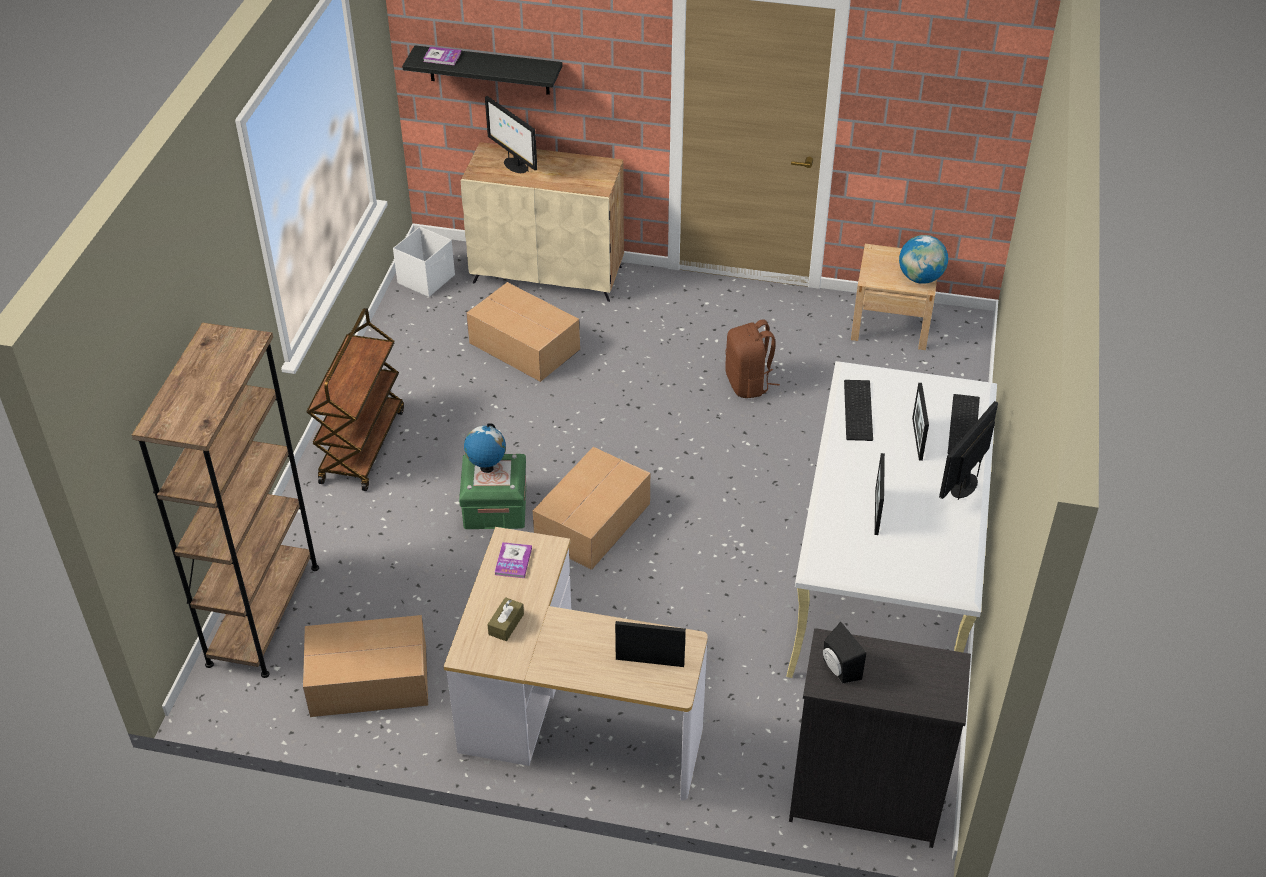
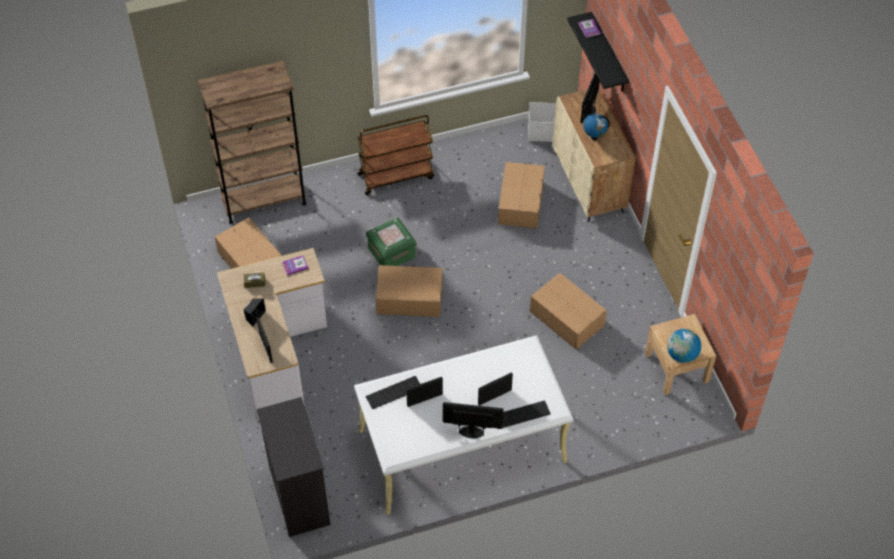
camera: 60 degrees right, 10 degrees up
globe [464,423,506,473] -> globe moved to [583,113,610,140]
brown backpack [725,319,780,398] -> cardboard box [530,273,607,349]
black speaker [823,622,866,684] -> black speaker moved to [244,299,266,326]
keyboard [844,380,873,441] -> keyboard moved to [366,376,420,409]

